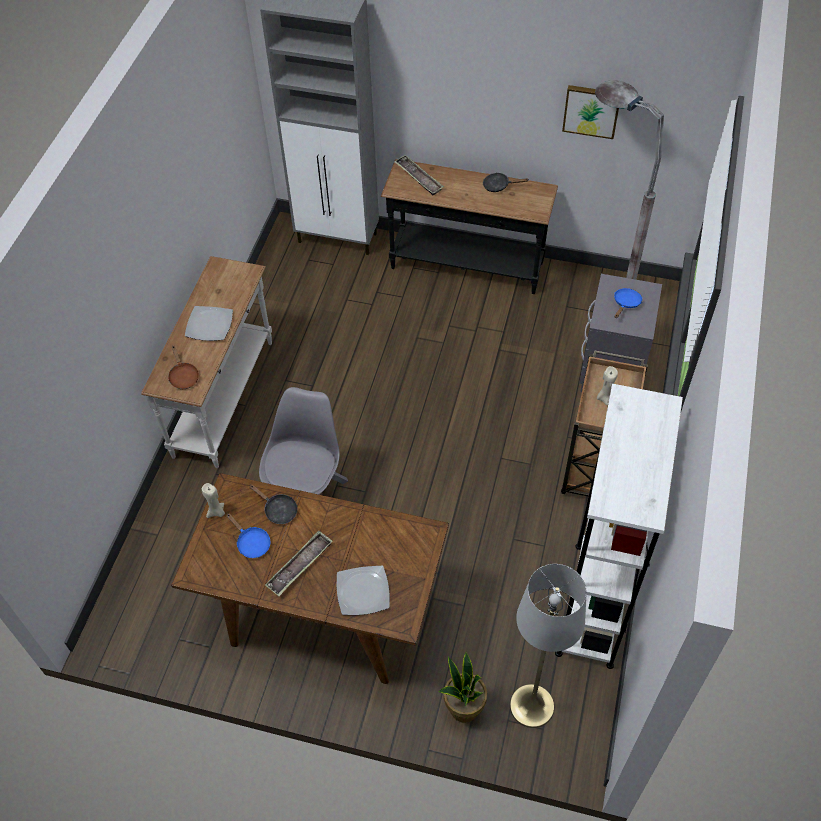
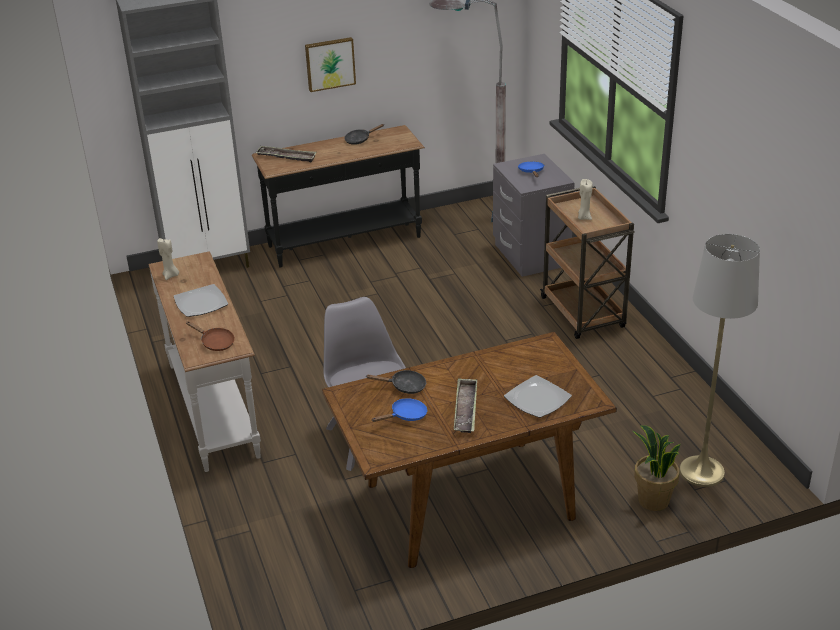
camera: 35 degrees left, 20 degrees down
beige candle [202,483,225,518] -> beige candle moved to [157,237,179,280]
blue frying pan [226,514,270,558] -> blue frying pan turned 45 degrees counterclockwise [371,398,428,422]
white bookcase [555,384,683,669] -> none
picture [562,85,619,139] -> picture moved to [305,37,356,92]

